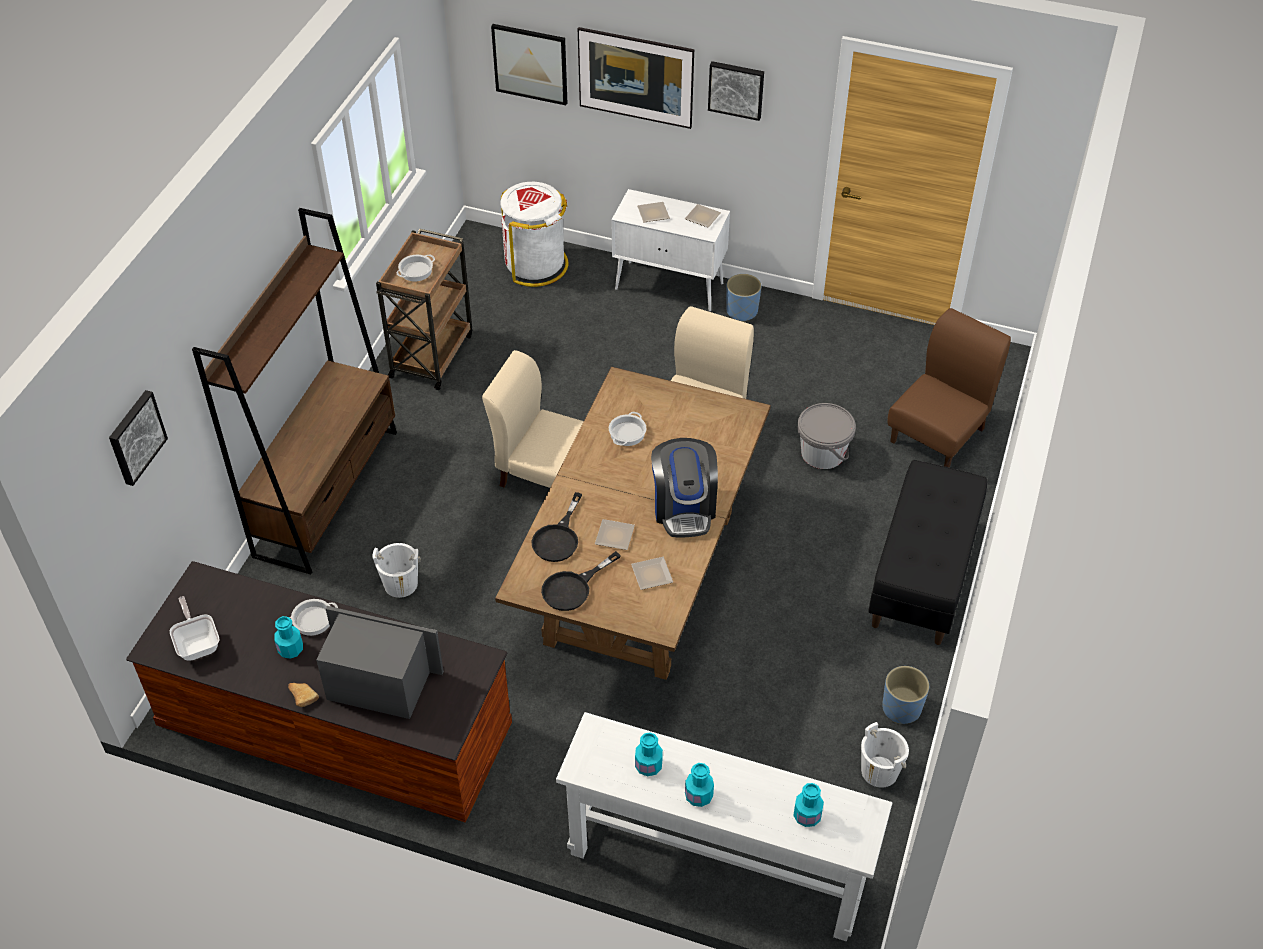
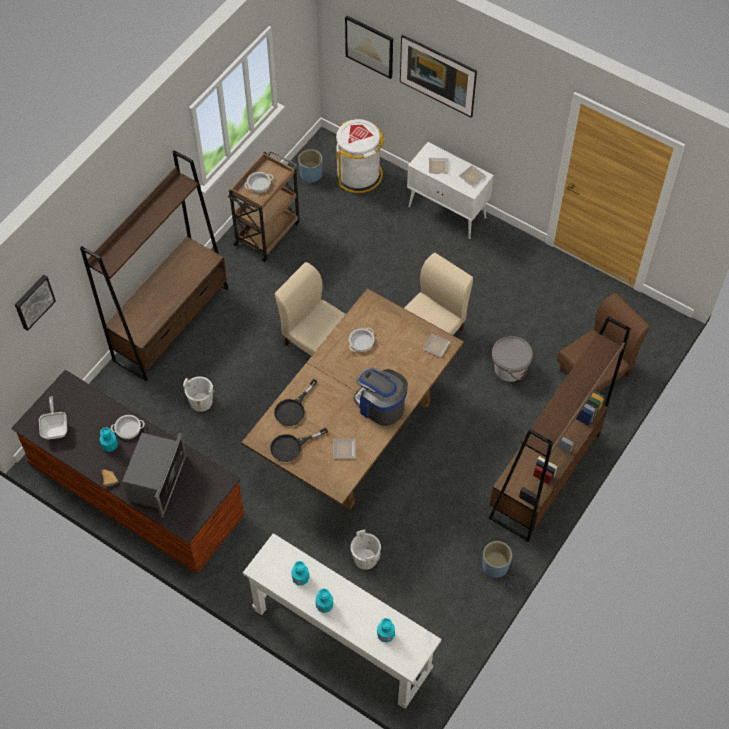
camera: 15 degrees right, 10 degrees up
microwave [316,606,444,719] -> microwave turned 75 degrees clockwise [122,433,186,518]
plate [595,519,635,550] -> plate moved to [422,333,451,358]
coffee machine [651,438,718,538] -> coffee machine turned 120 degrees clockwise [353,367,408,426]
picture [708,61,764,121] -> none
blue planter [726,274,761,322] -> blue planter moved to [298,149,323,183]
white bucket [861,722,909,788] -> white bucket moved to [350,529,381,570]
black bench [868,460,987,645] -> brown bookcase [489,316,631,542]

